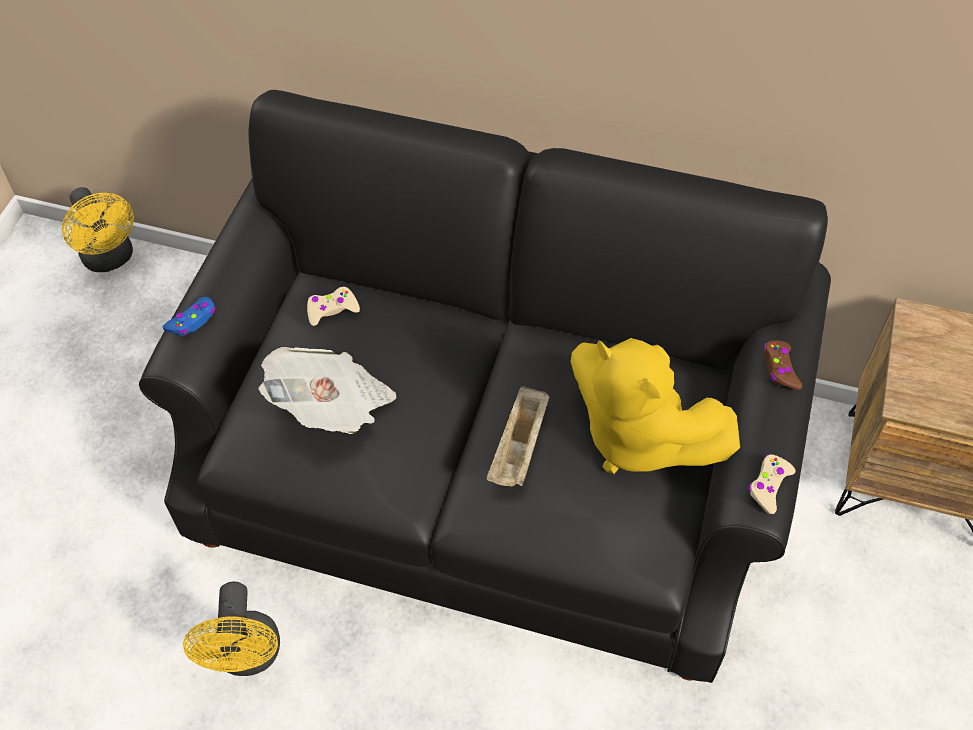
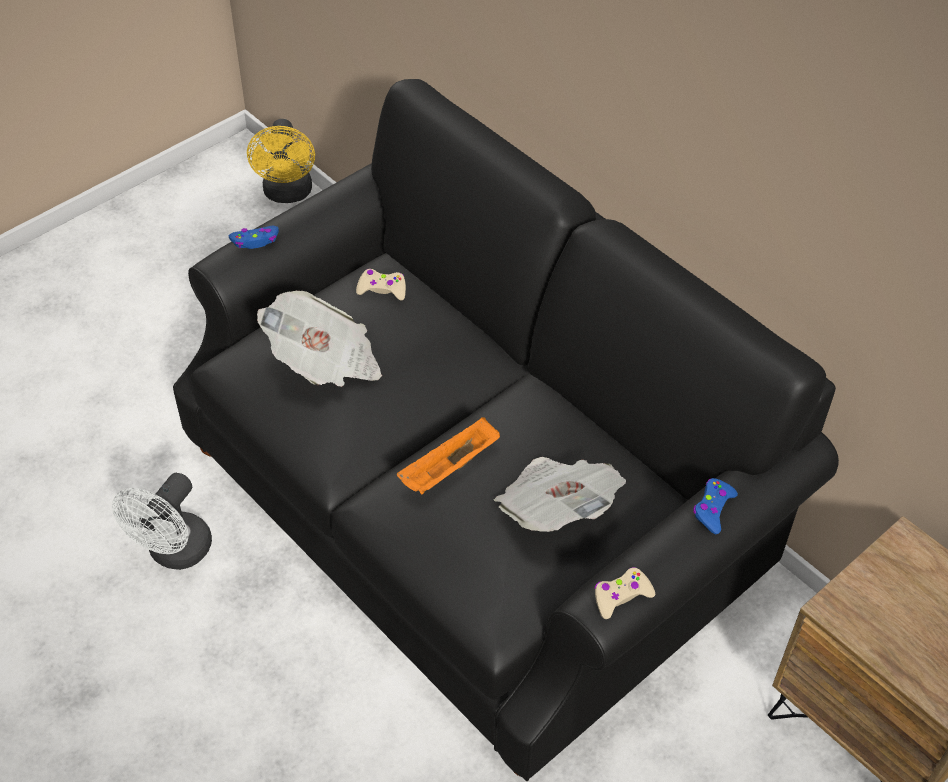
camera: 30 degrees right, 5 degrees down
yellow fan [183,582,280,676] -> white fan [112,473,212,570]
beige tray [487,385,549,486] -> orange tray [397,417,500,494]
yellow plush toy [571,338,740,474] -> newspaper [494,457,626,532]
brown game controller [764,340,802,390] -> blue game controller [693,478,738,534]

